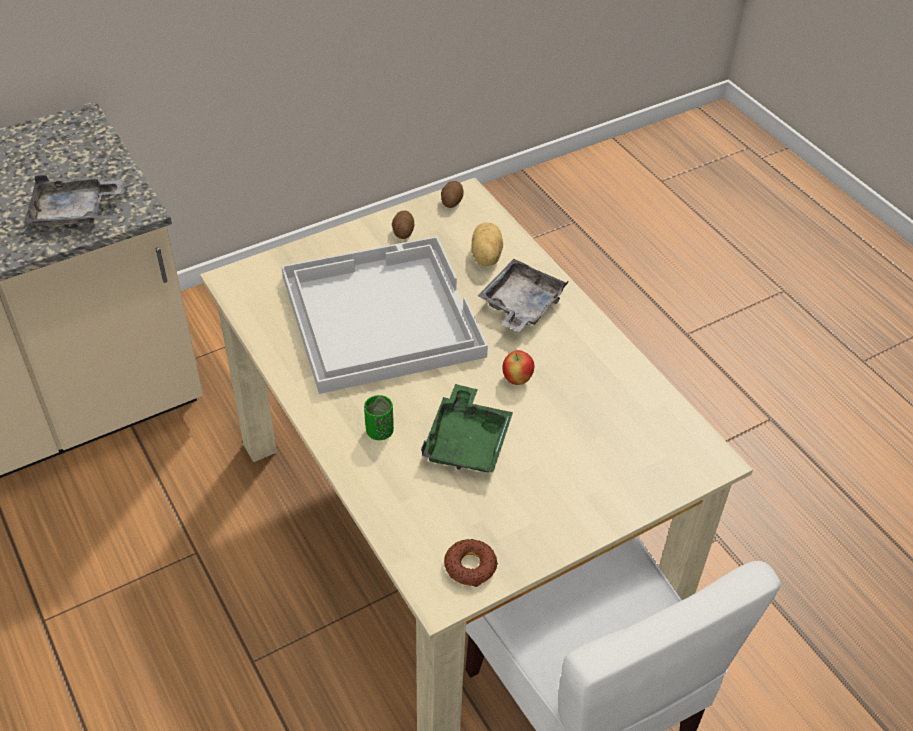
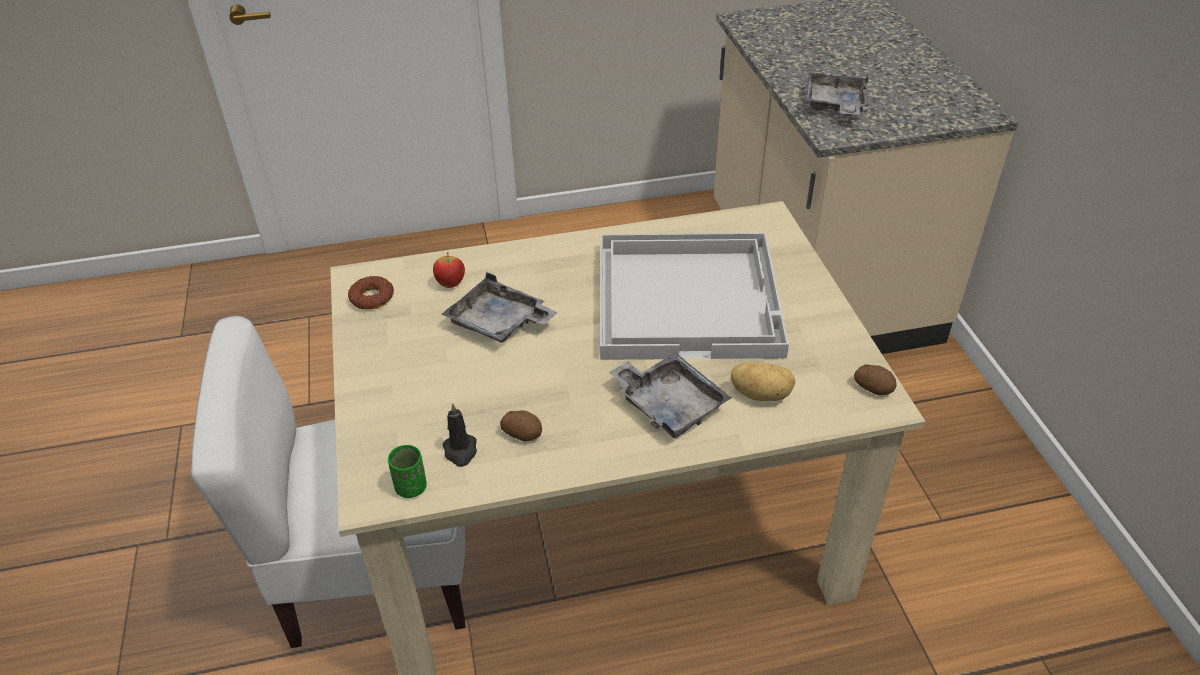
camera: 110 degrees right, 5 degrees down
green cup [364,395,394,440] -> green cup moved to [388,445,427,498]
potato [392,211,414,239] -> potato moved to [500,411,542,441]
green tray [421,384,513,472] -> grey tray [442,272,557,343]
apple [502,350,534,385] -> apple moved to [433,252,465,288]
none -> black candle [442,403,477,467]

